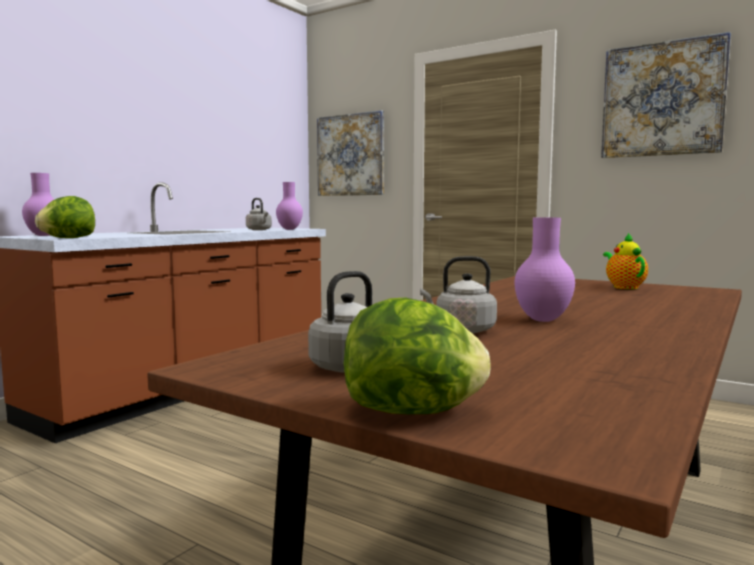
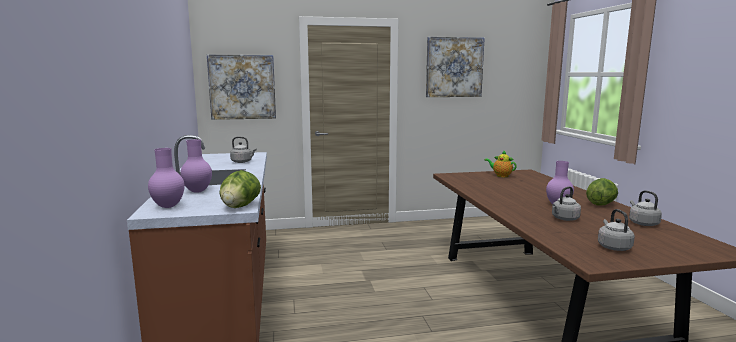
camera: 45 degrees left, 5 degrees up
purple vase [276,182,303,230] -> purple vase moved to [180,139,212,193]
lettuce [344,298,491,414] -> lettuce moved to [586,178,618,206]
none -> grey kettle [629,190,662,226]

